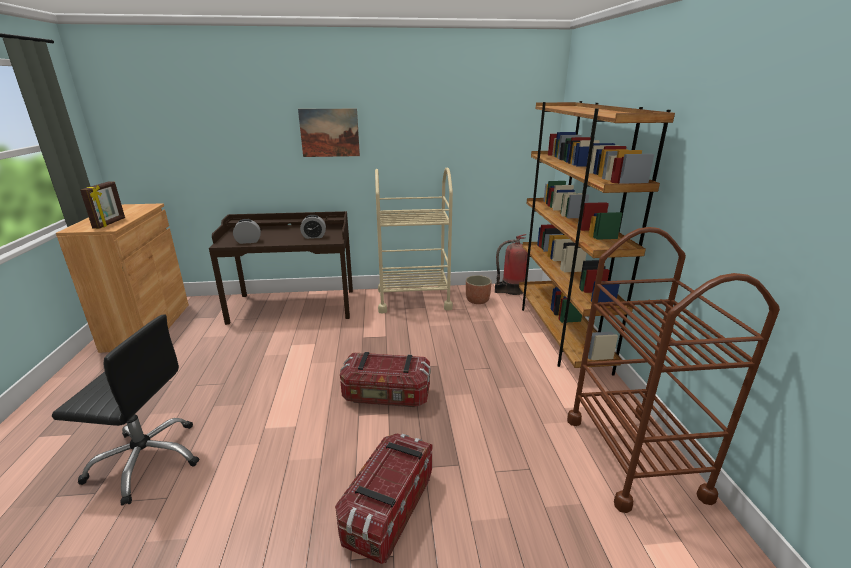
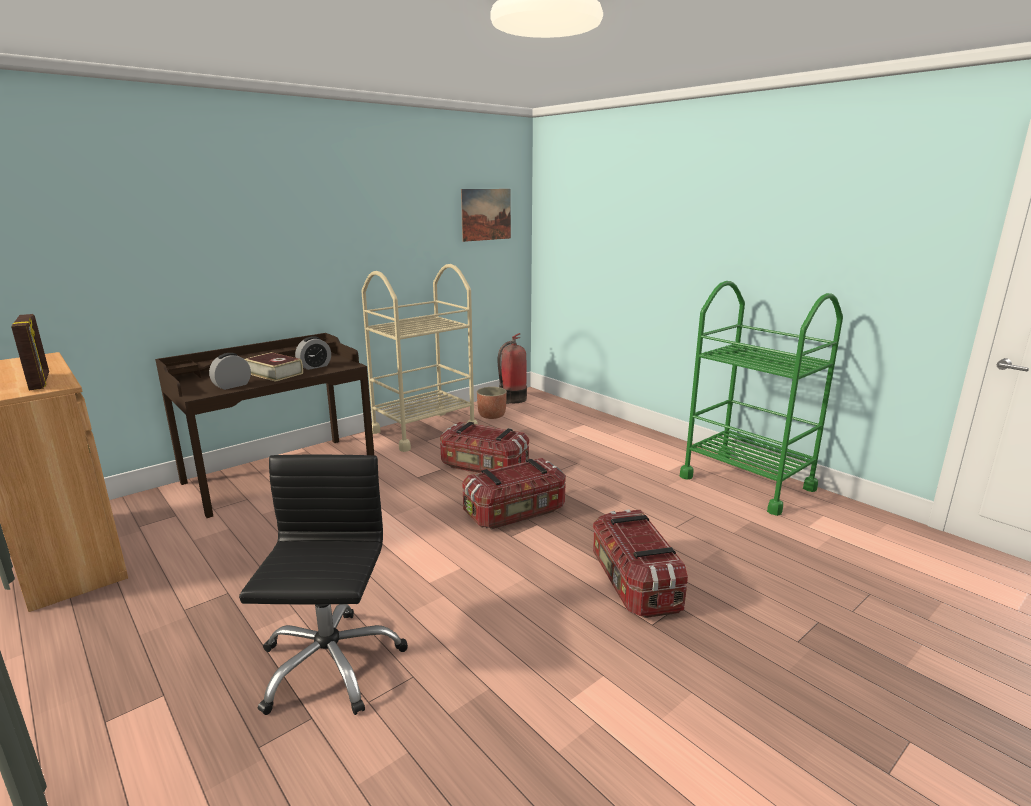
camera: 35 degrees left, 5 degrees down
black office chair [52,315,199,505] -> black office chair turned 60 degrees counterclockwise [239,455,408,715]
picture [298,109,360,157] -> picture moved to [461,189,511,242]
brown bookcase [519,101,675,376] -> none
brown cart [567,227,780,513] -> green cart [680,281,843,516]
none -> book [245,352,303,382]
none -> storage box [440,422,529,473]

